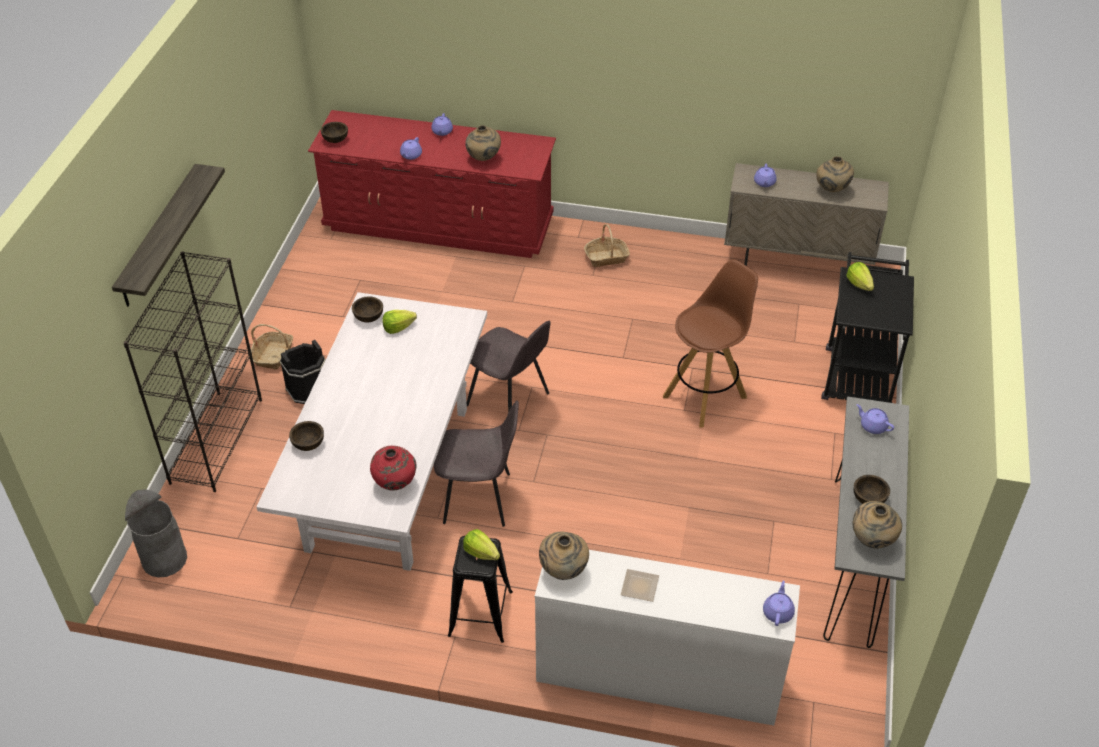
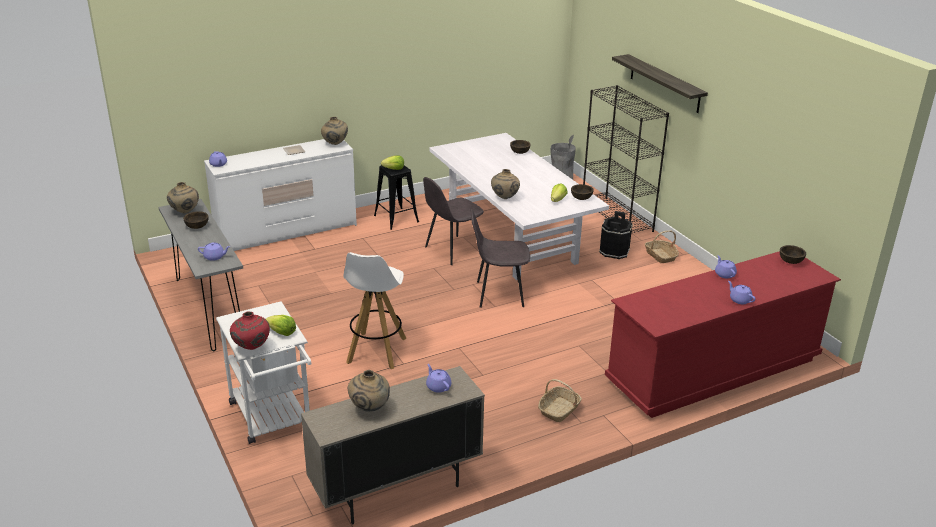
camera: 140 degrees right, 15 degrees down
red vase [370,446,416,491] -> red vase moved to [230,311,270,350]
beige vase [465,125,501,161] -> beige vase moved to [491,169,520,199]
brown stool [663,260,758,428] -> white stool [344,252,407,369]
black cart [821,252,914,403] -> white cart [216,301,311,444]

